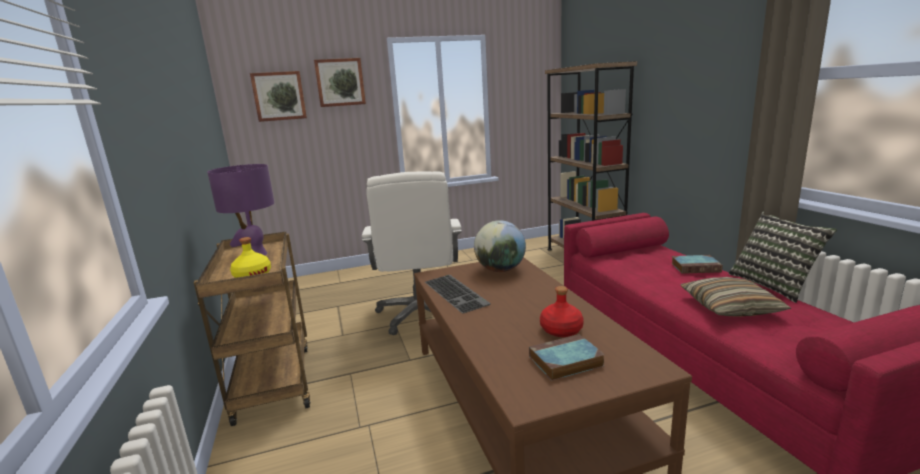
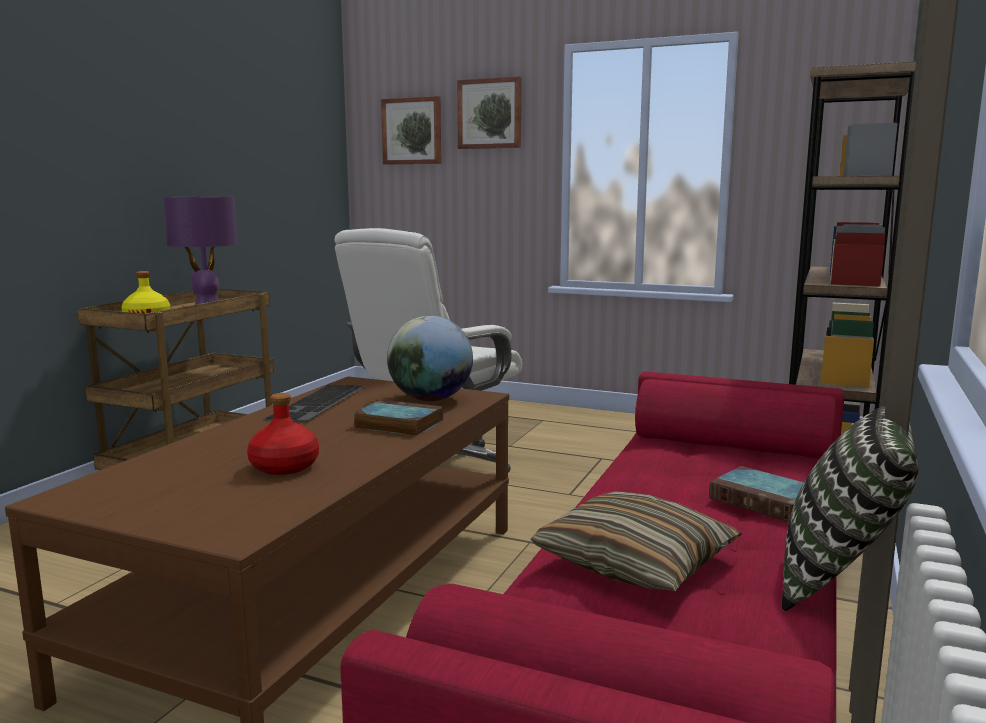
camera: 40 degrees right, 5 degrees down
book [529,334,605,381] -> book moved to [353,400,443,436]

